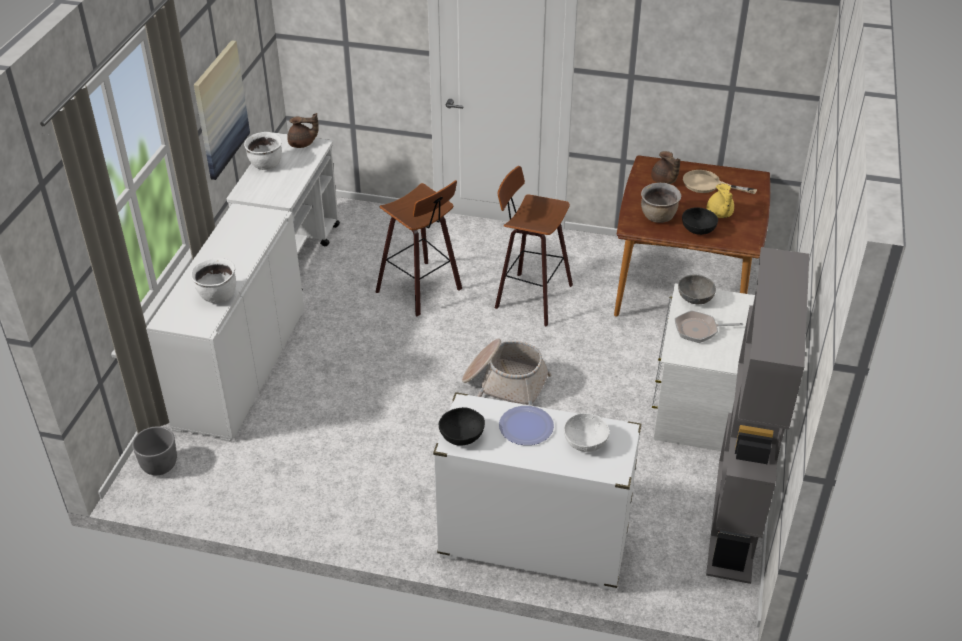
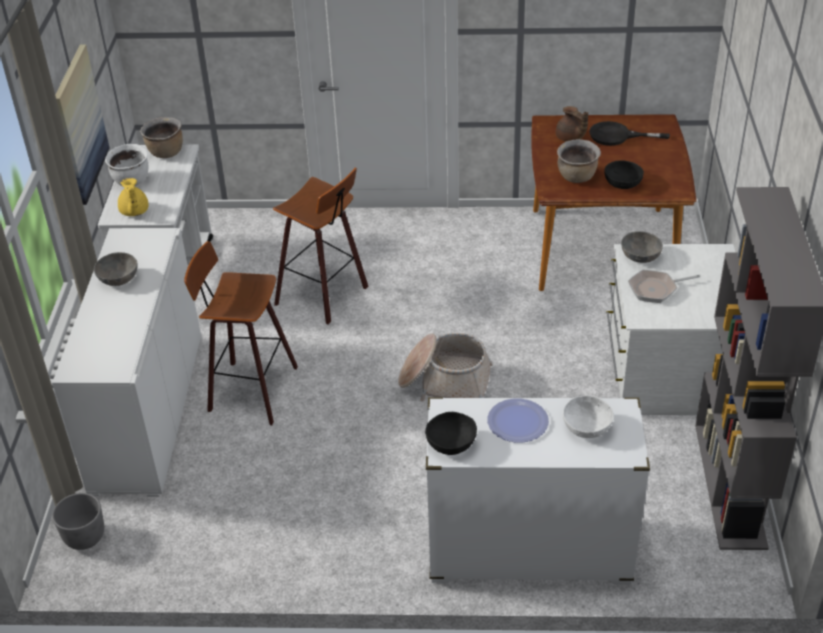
camera: 10 degrees left, 0 degrees up
white cooking pot [191,258,236,303] -> none
brown teapot [287,113,319,148] -> brown cooking pot [140,117,183,158]
stool [495,166,573,327] -> stool moved to [184,241,298,425]
beige frying pan [683,170,757,194] -> black frying pan [589,121,670,146]
yellow teapot [706,183,734,218] -> yellow teapot moved to [118,178,148,216]
none -> grey bowl [94,252,138,286]

